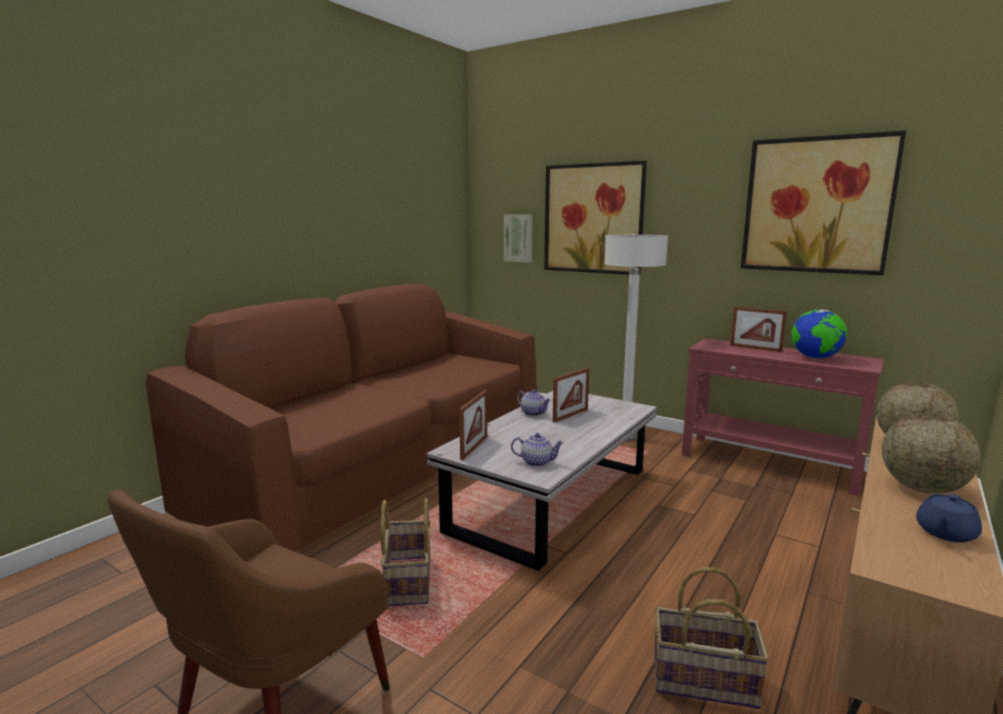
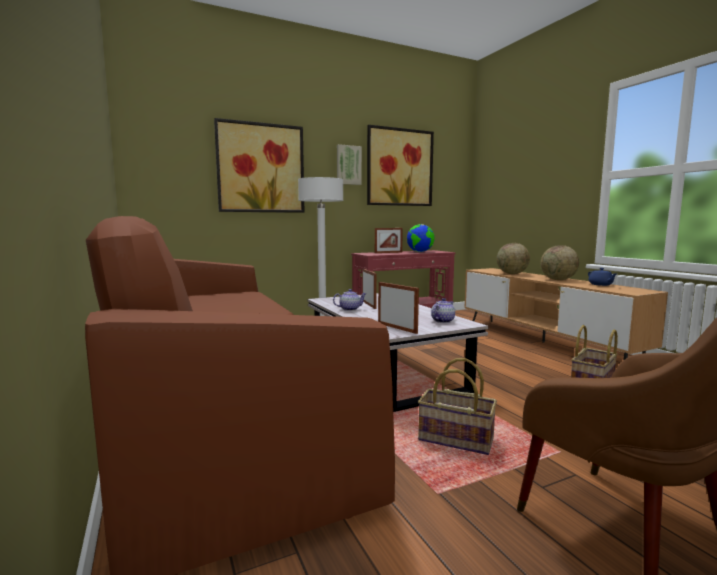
camera: 60 degrees left, 5 degrees down
picture [504,215,533,263] -> picture moved to [337,144,362,185]

